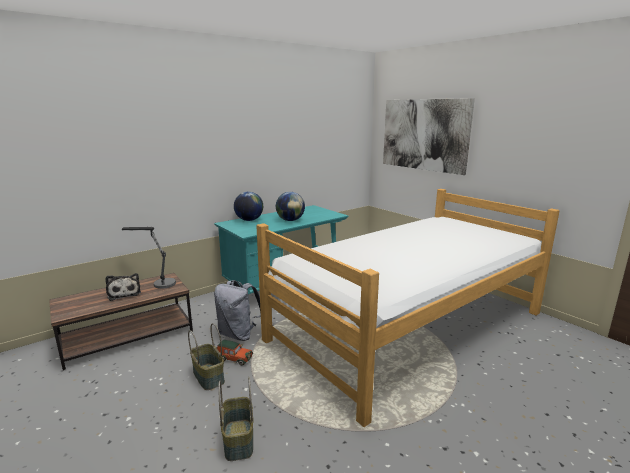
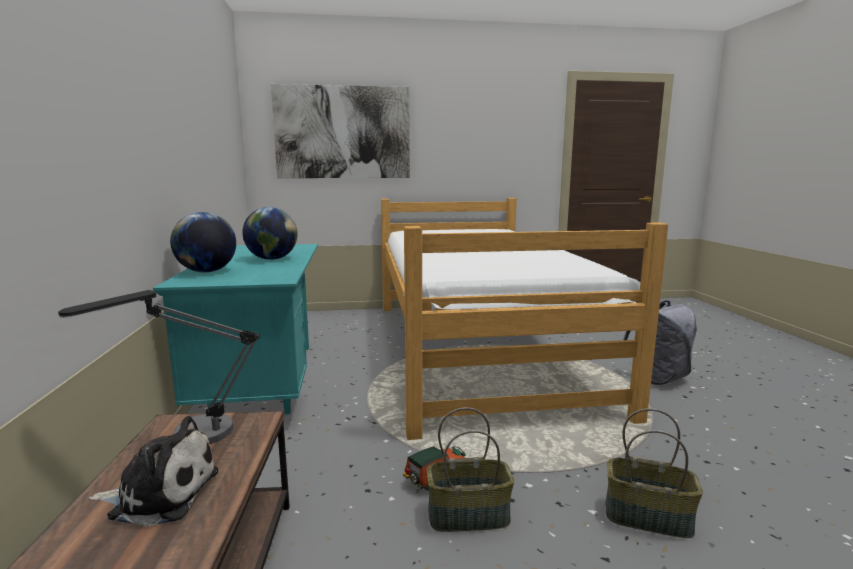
camera: 60 degrees left, 5 degrees down
grey backpack [214,280,261,341] -> grey backpack moved to [624,300,697,385]

